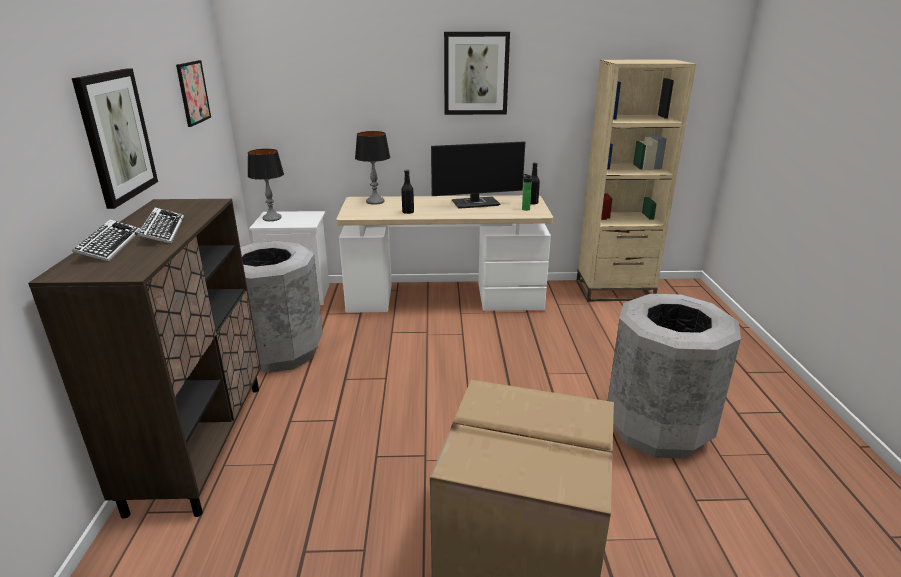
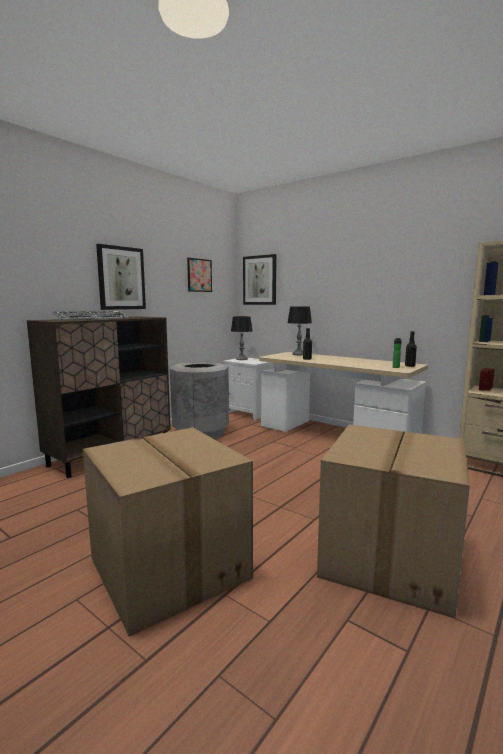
camera: 40 degrees right, 15 degrees down
monitor [431,141,525,209] -> none
picture [444,32,510,115] -> picture moved to [243,254,277,305]
grey trash can [608,294,741,459] -> cardboard box [317,424,470,619]

